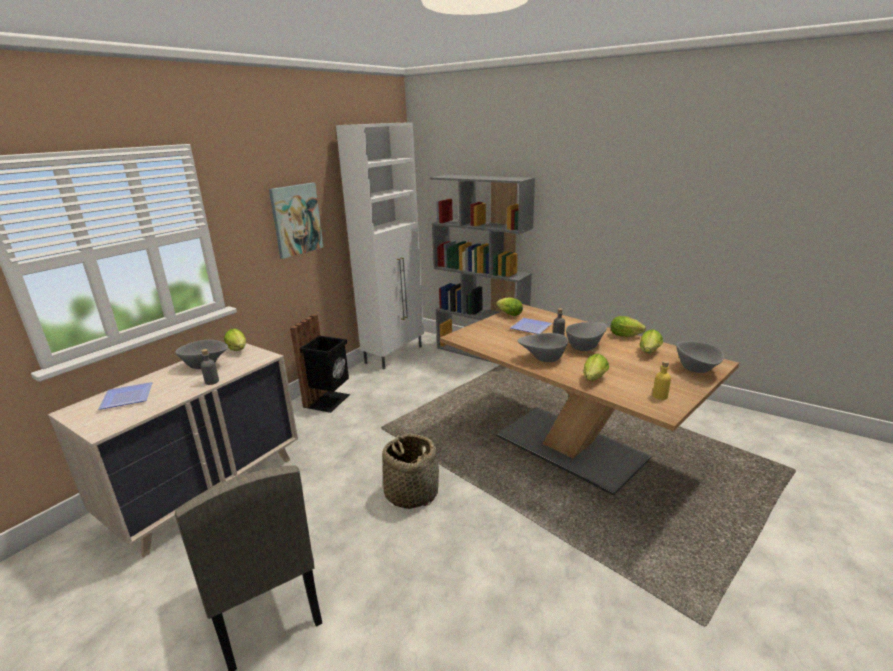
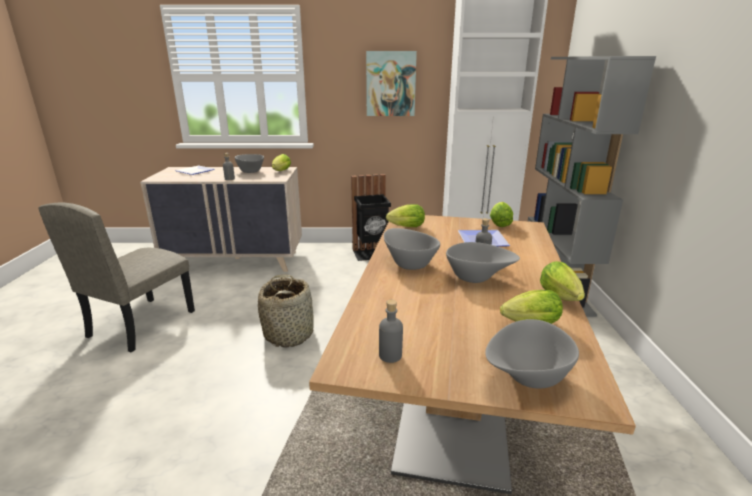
camera: 55 degrees right, 0 degrees up
lettuce [583,354,609,381] -> lettuce moved to [386,204,425,227]
yellow bottle [653,361,671,400] -> grey bottle [379,300,403,363]

